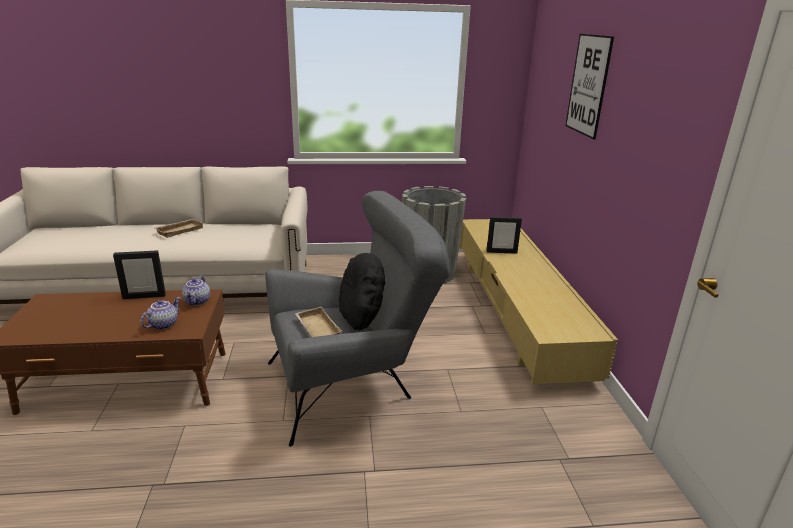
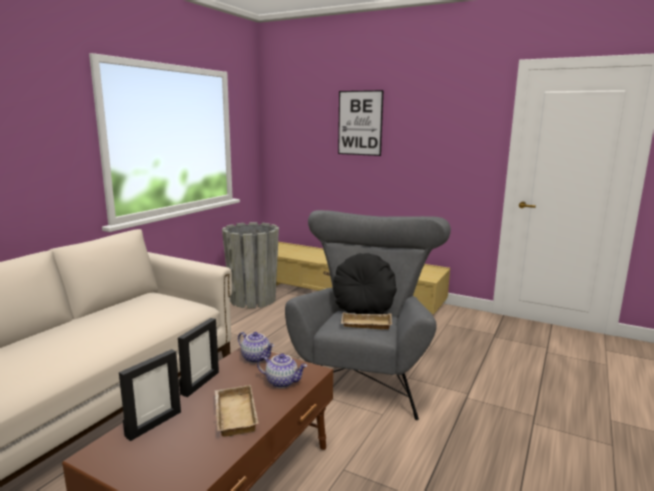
camera: 55 degrees left, 10 degrees down
teapot [140,297,180,330] -> teapot turned 135 degrees clockwise [257,353,307,388]
beige tray [155,219,203,238] -> beige tray moved to [215,385,259,437]
picture frame [486,216,522,254] -> picture frame moved to [119,349,181,441]

